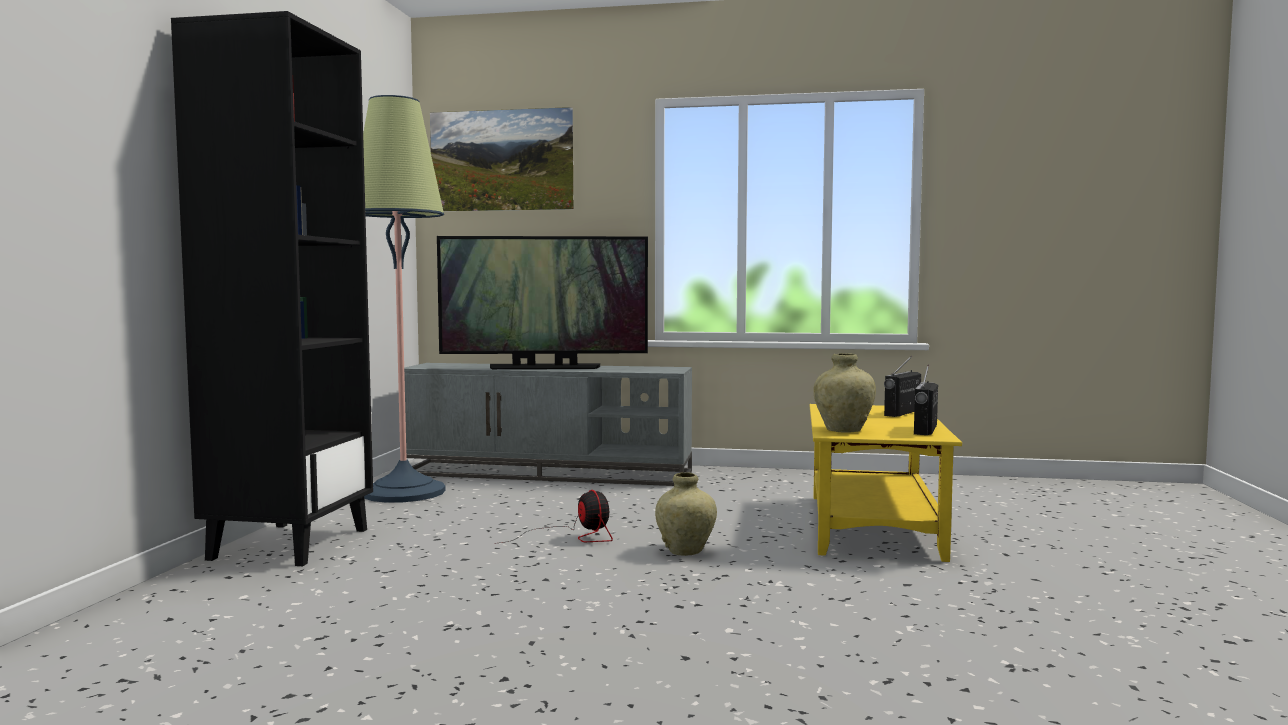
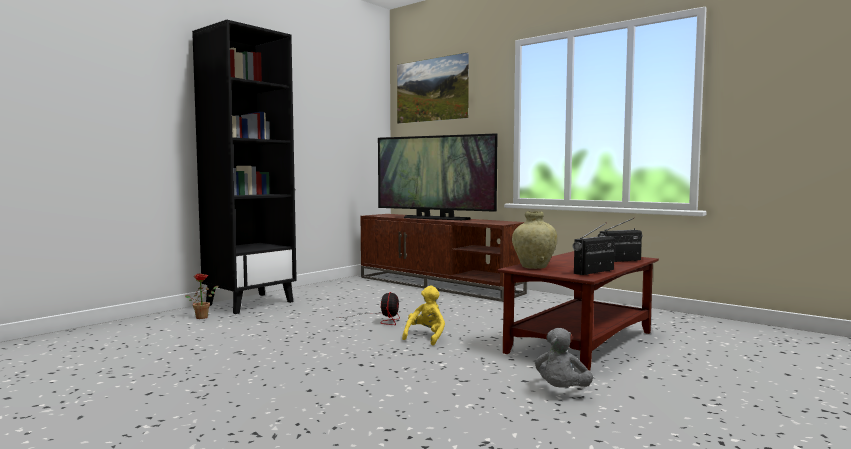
camera: 30 degrees right, 0 degrees up
floor lamp [363,95,446,503] -> none
grey tv stand [404,363,692,486] -> brown tv stand [361,214,527,302]
beige vase [655,472,717,556] -> yellow plush toy [402,285,445,345]
yellow coffee table [809,404,962,562] -> brown coffee table [498,251,659,371]
none -> potted plant [185,274,219,319]
none -> grey plush toy [535,328,593,388]

